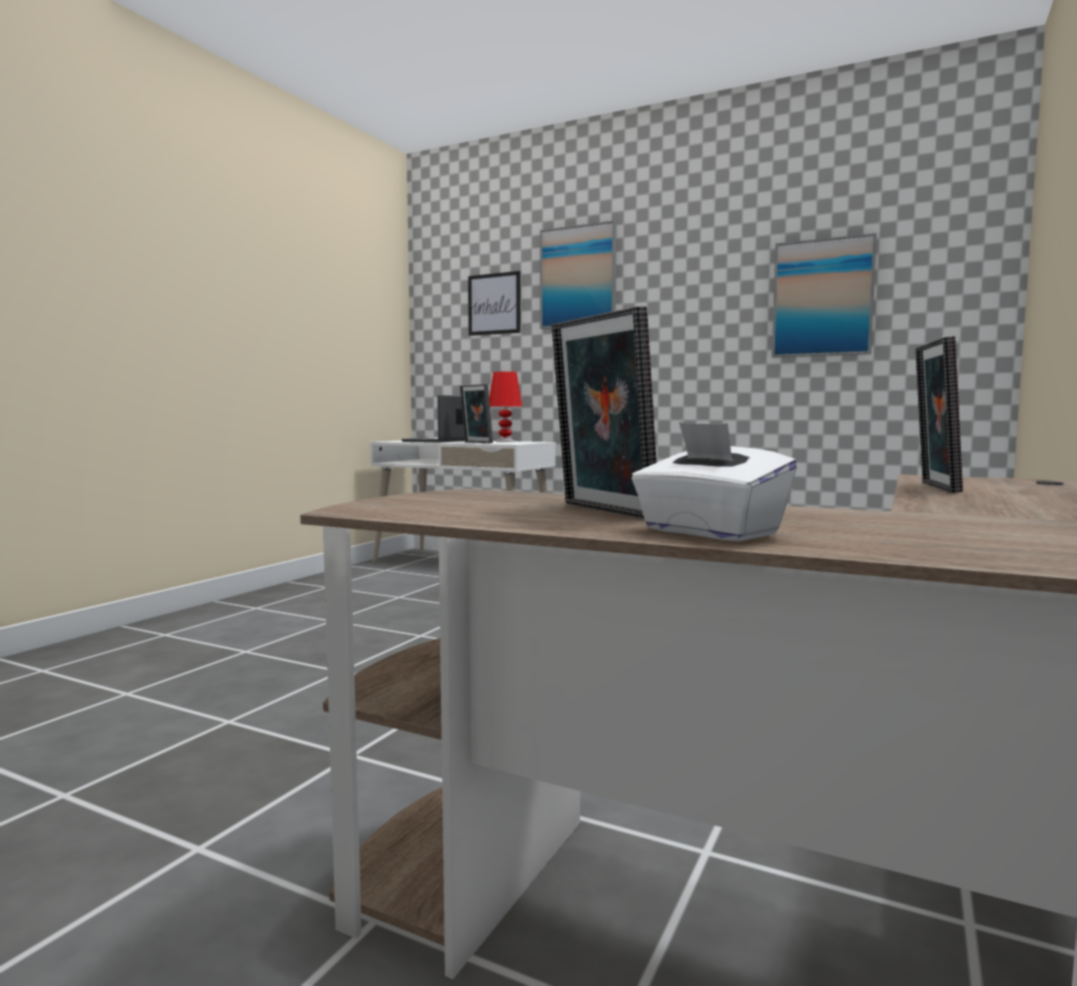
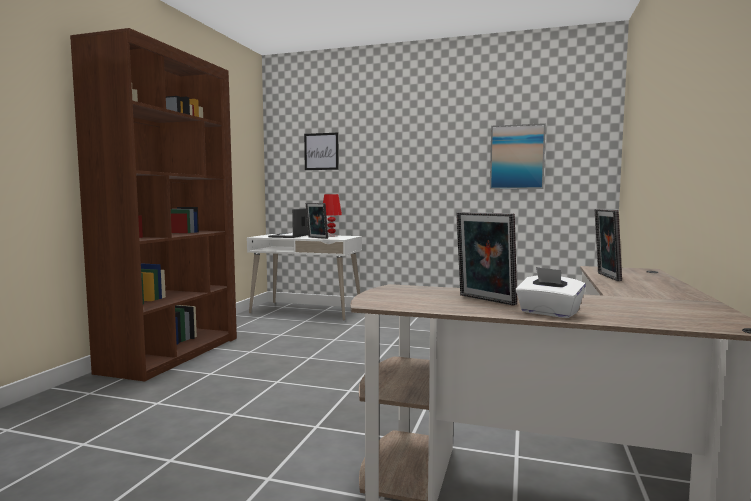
camera: 10 degrees left, 0 degrees up
picture [540,220,617,329] -> none
none -> brown bookcase [70,28,237,382]

